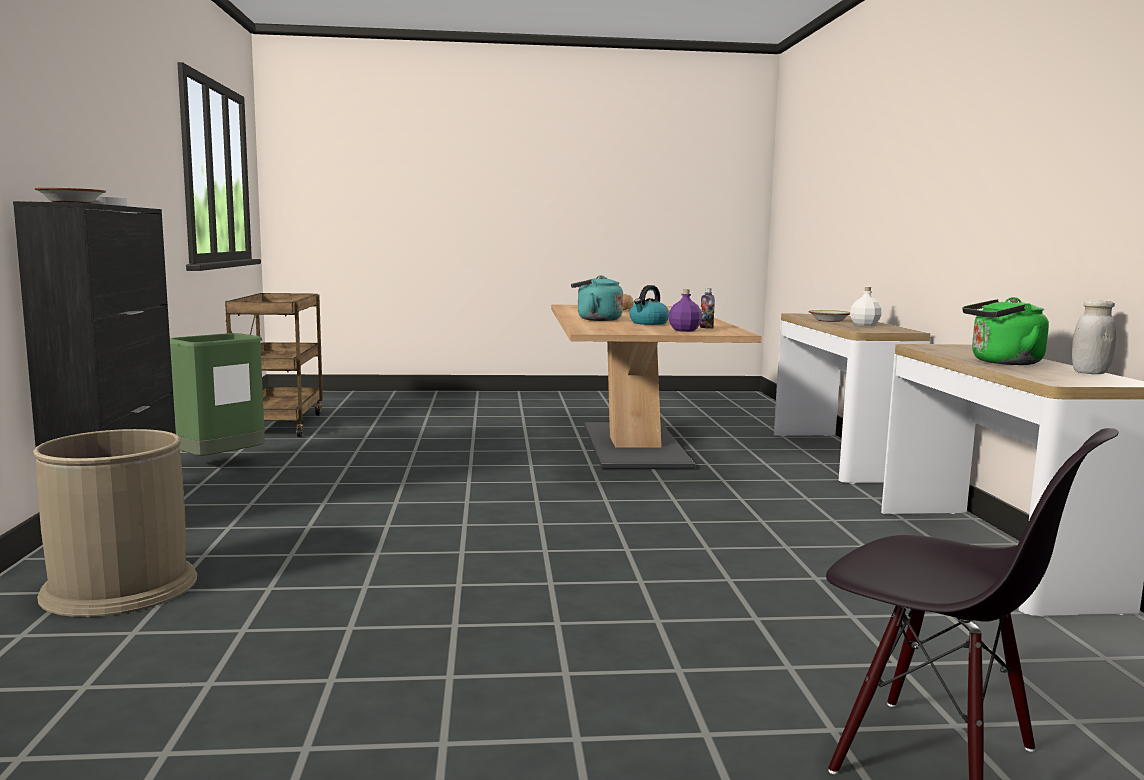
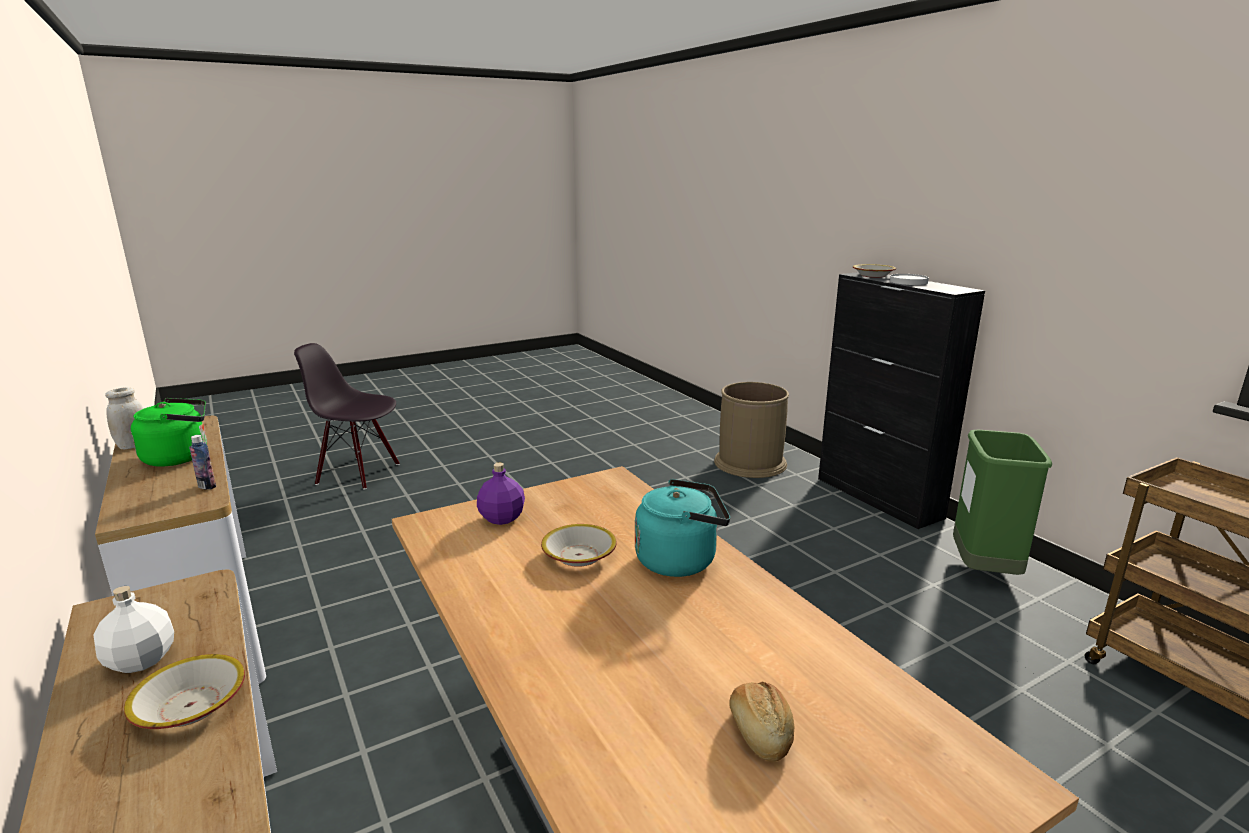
camera: 155 degrees right, 10 degrees up
kettle [629,285,669,325] -> bowl [541,524,617,567]
bottle [700,288,715,329] -> bottle moved to [189,435,216,489]

